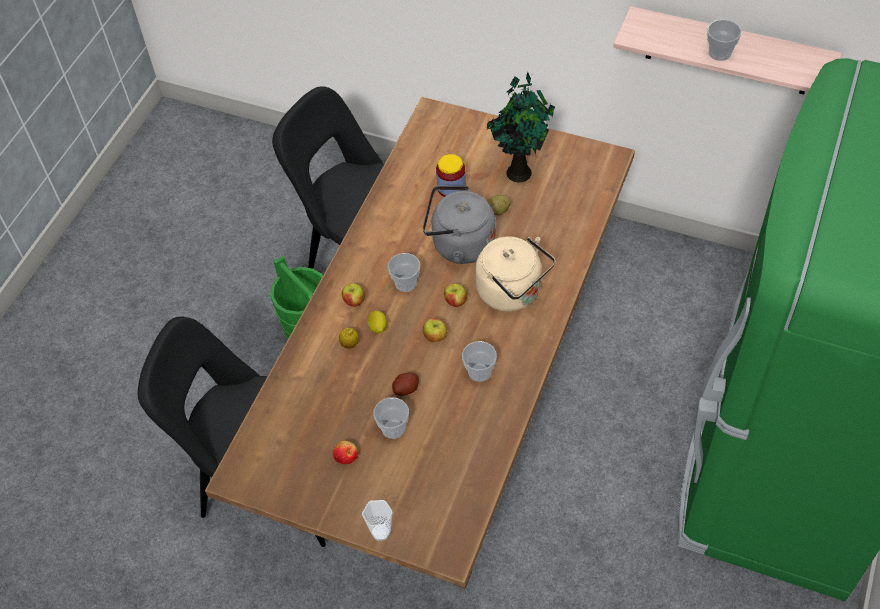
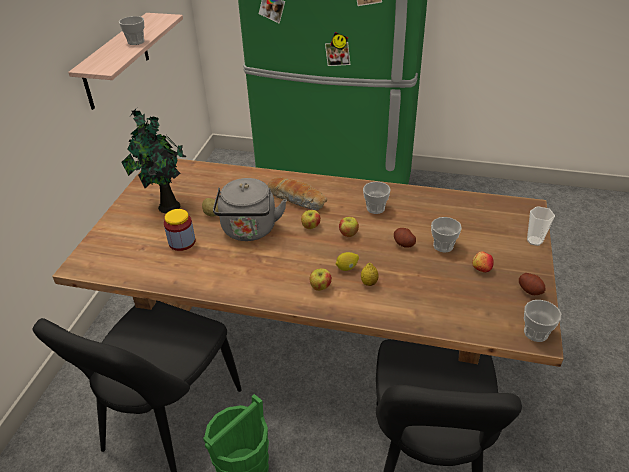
camera: 100 degrees left, 15 degrees down
cup [387,253,420,292] -> cup moved to [524,300,561,342]
beige kettle [475,236,555,312] -> bread [267,177,327,210]
none -> potato [519,273,545,295]

